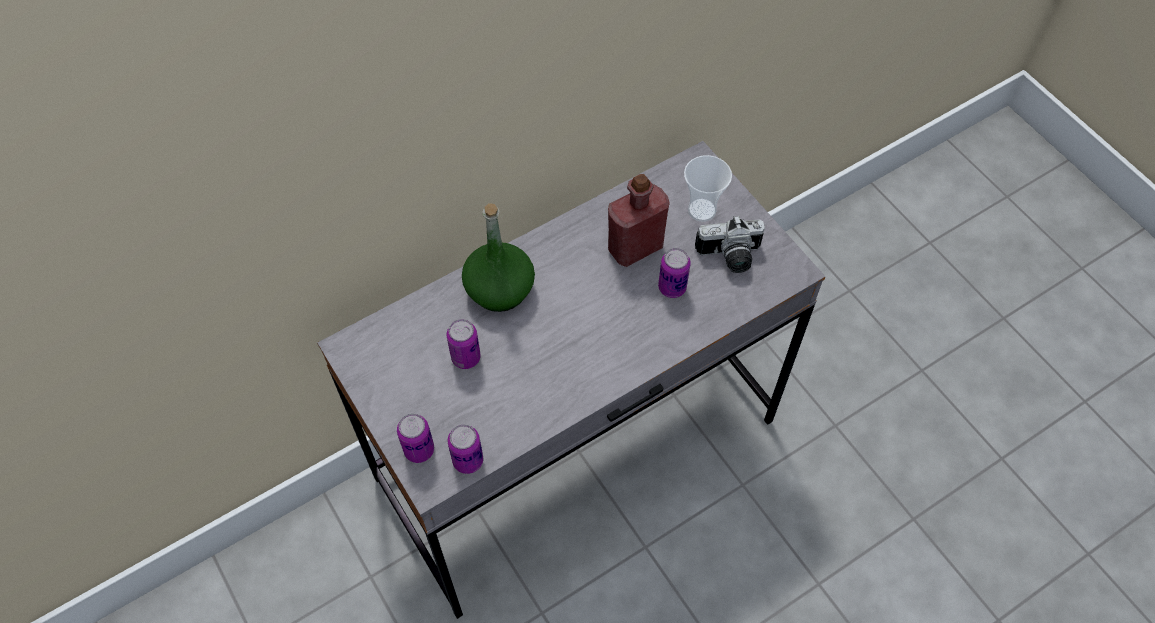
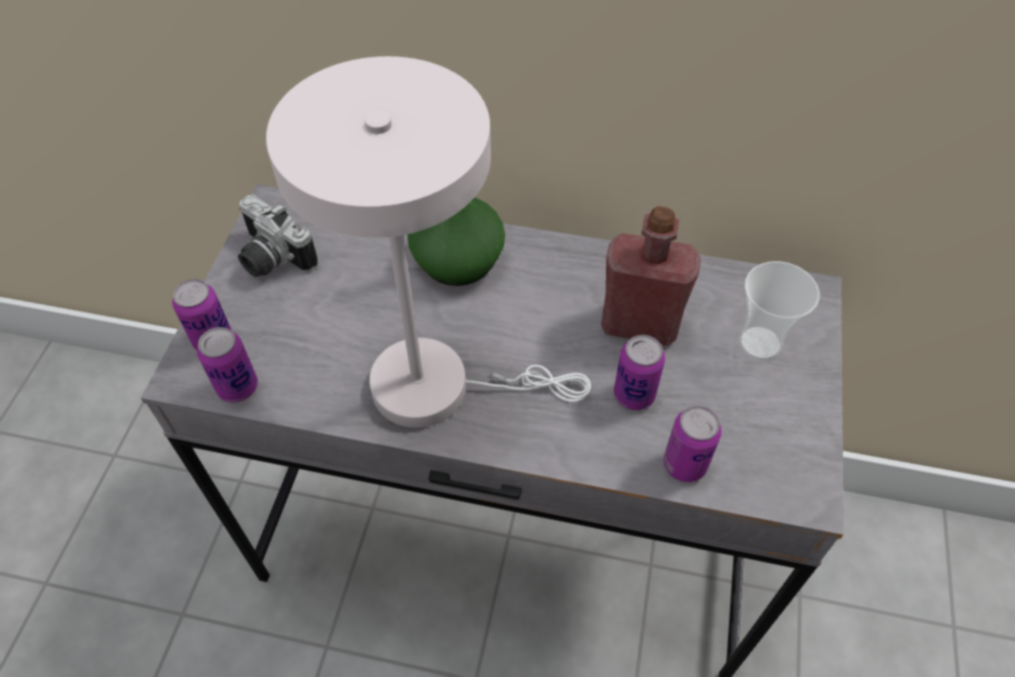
camera: 45 degrees right, 5 degrees down
can [447,319,481,369] -> can moved to [663,406,722,482]
camera [695,215,765,273] -> camera moved to [238,195,317,278]
none -> white table lamp [266,56,591,428]

